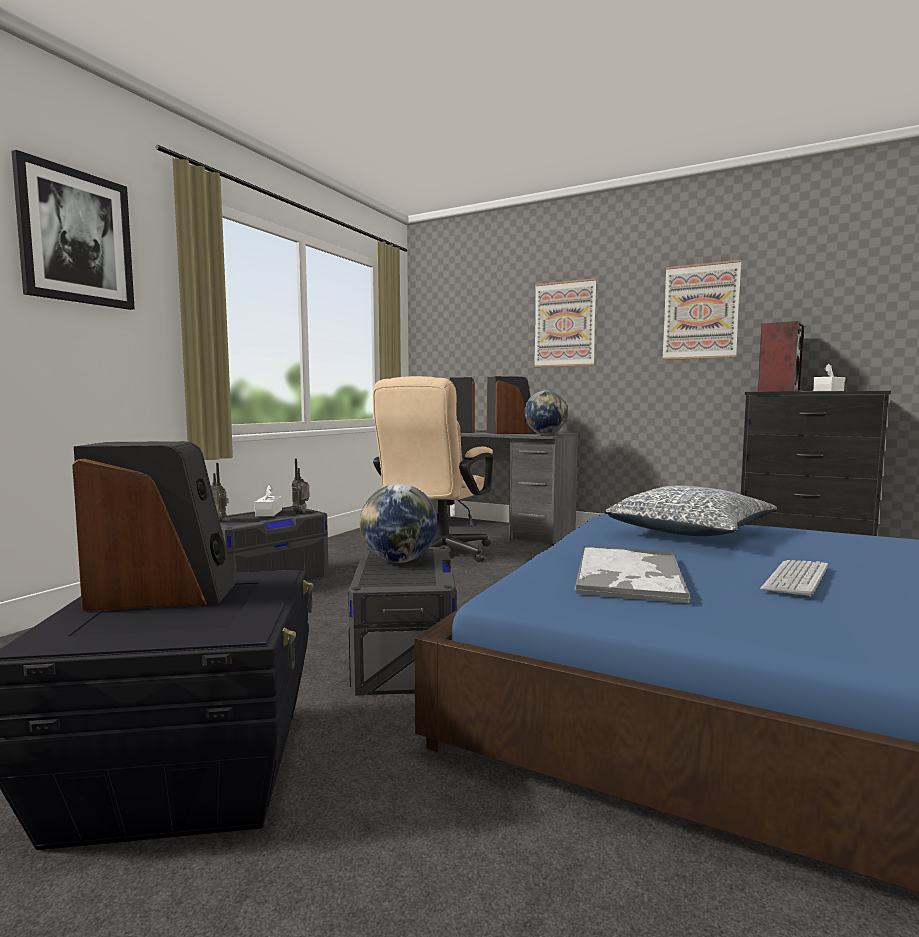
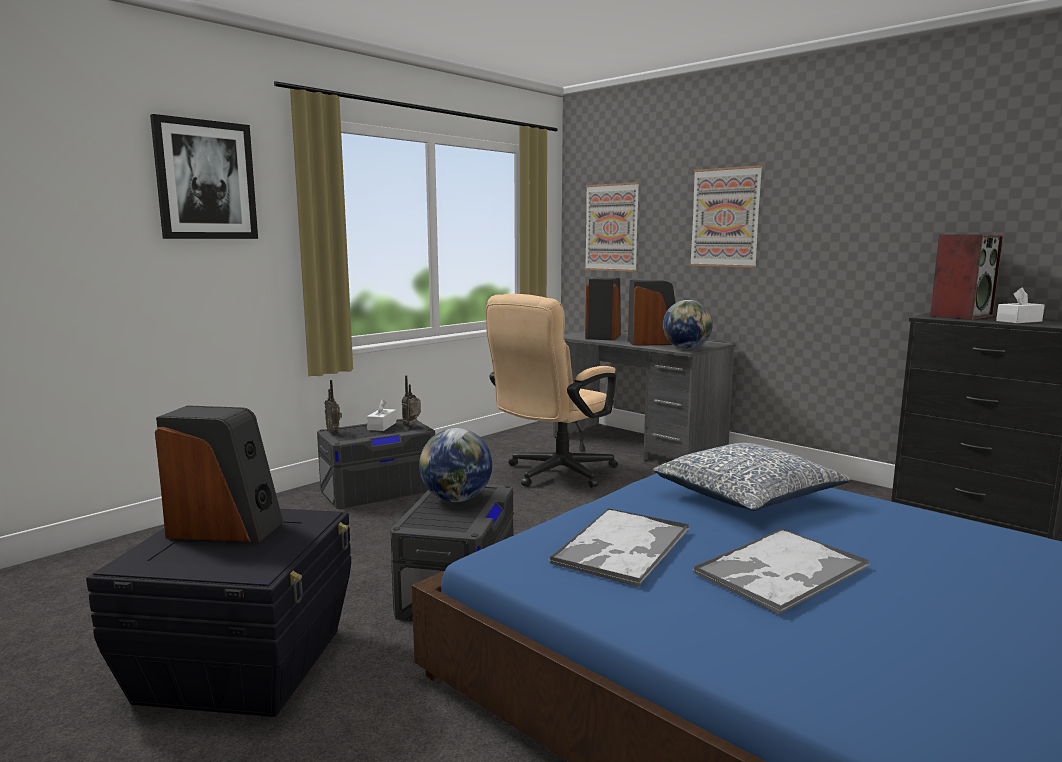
camera: 15 degrees right, 5 degrees up
picture [662,260,741,360] -> picture moved to [585,182,640,272]
keyboard [760,560,828,597] -> tray [693,528,869,615]

